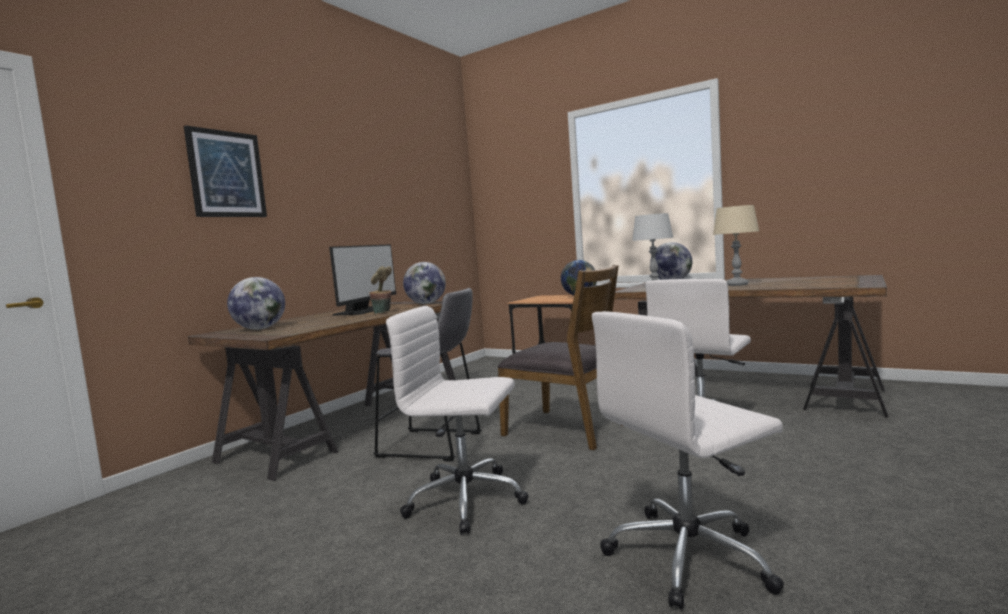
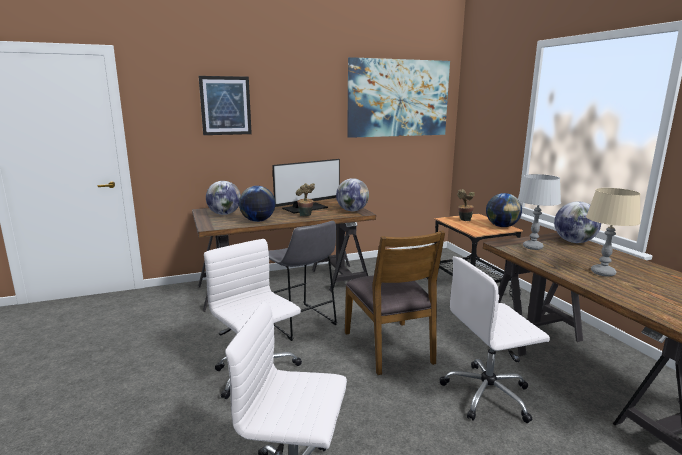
camera: 35 degrees right, 10 degrees up
none -> globe [239,186,275,222]
none -> picture [347,57,450,138]
none -> potted plant [457,189,475,221]

